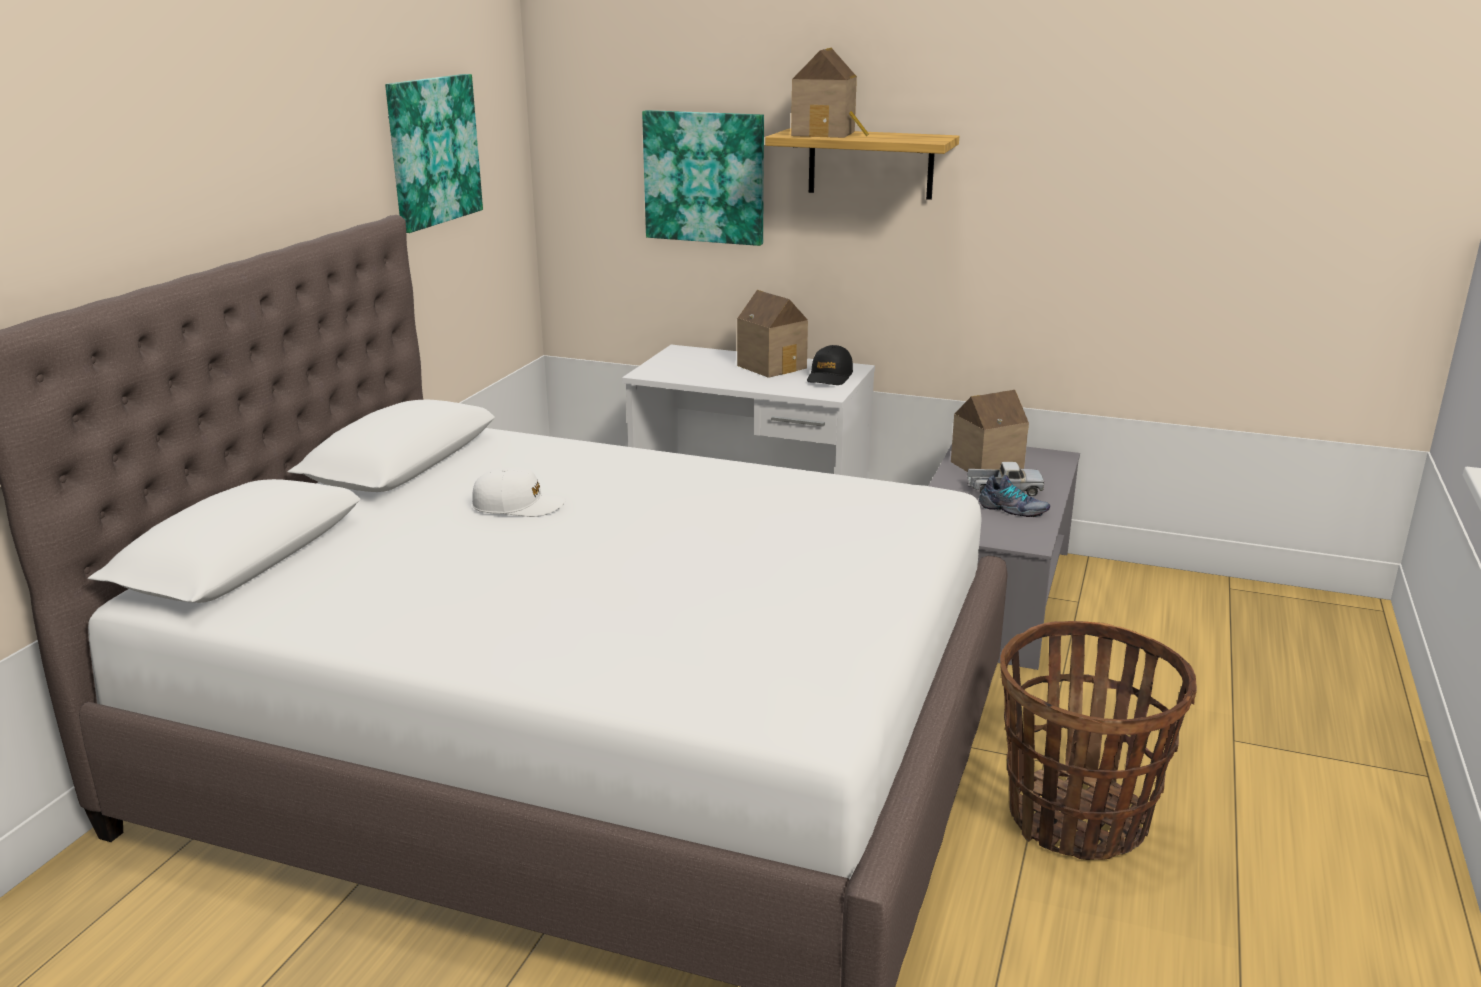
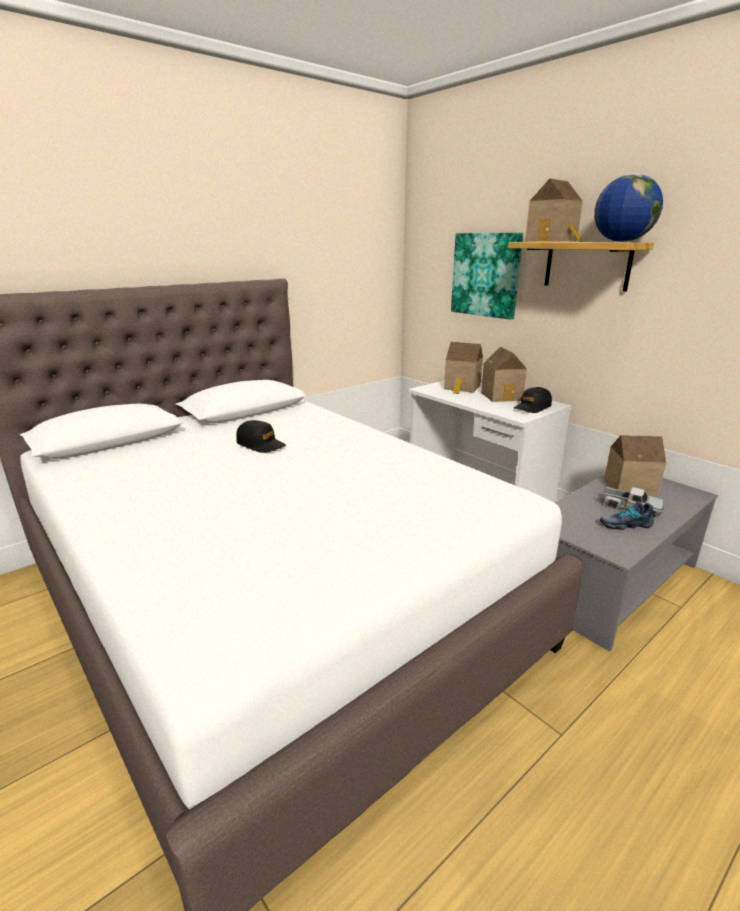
camera: 30 degrees right, 0 degrees up
picture [385,74,483,233] -> none
white cap [472,468,566,517] -> black cap [236,420,286,453]
shoe [979,475,1050,517] -> shoe turned 120 degrees clockwise [600,501,654,530]
basket [1000,621,1197,860] -> none
none -> toy house [444,342,483,394]
none -> globe [594,174,663,242]

